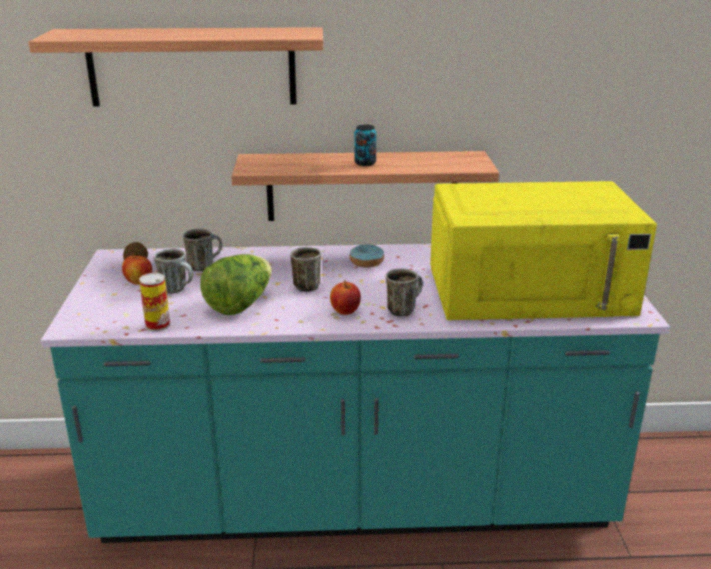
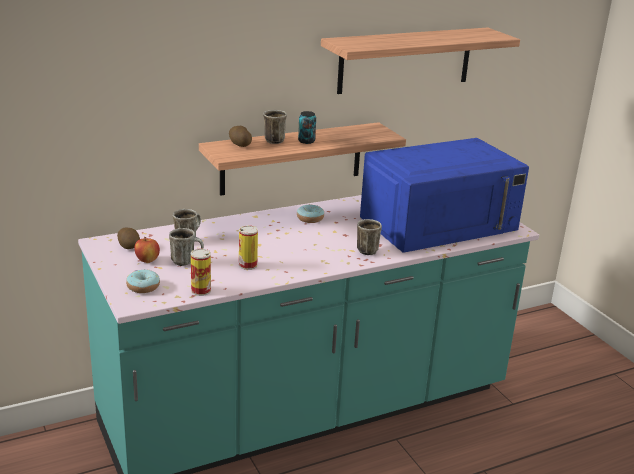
camera: 25 degrees left, 0 degrees up
shelf [28,27,323,107] -> shelf moved to [321,27,520,94]
lettuce [200,254,272,315] -> can [239,225,258,270]
mug [290,247,321,292] -> mug moved to [263,110,287,144]
apple [330,280,361,315] -> none
yellow microwave [430,181,657,320] -> blue microwave [360,138,529,253]
none -> donut [126,269,160,293]
none -> potato [229,126,252,147]

